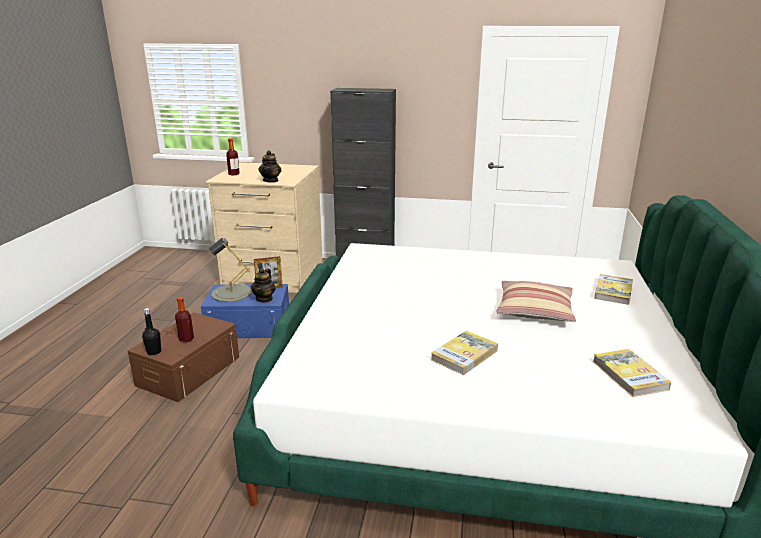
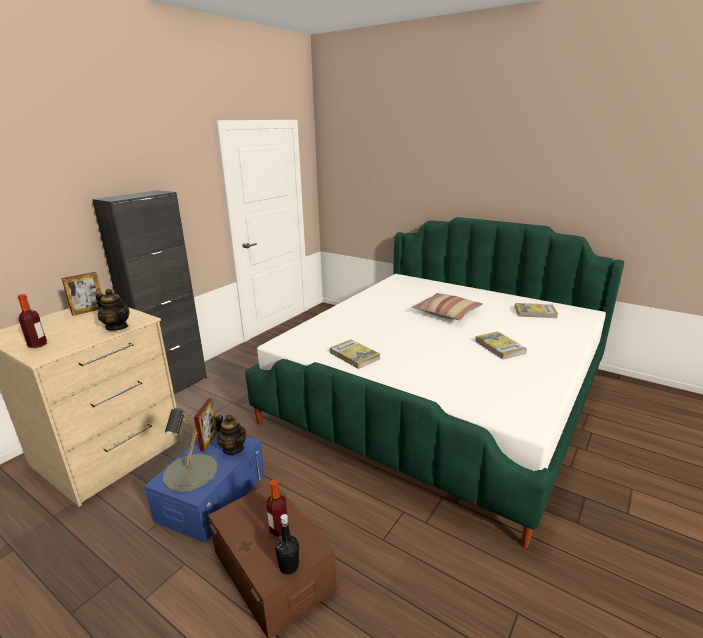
camera: 65 degrees left, 0 degrees up
book [594,274,633,305] -> book moved to [330,339,380,369]
none -> picture frame [62,272,102,316]

